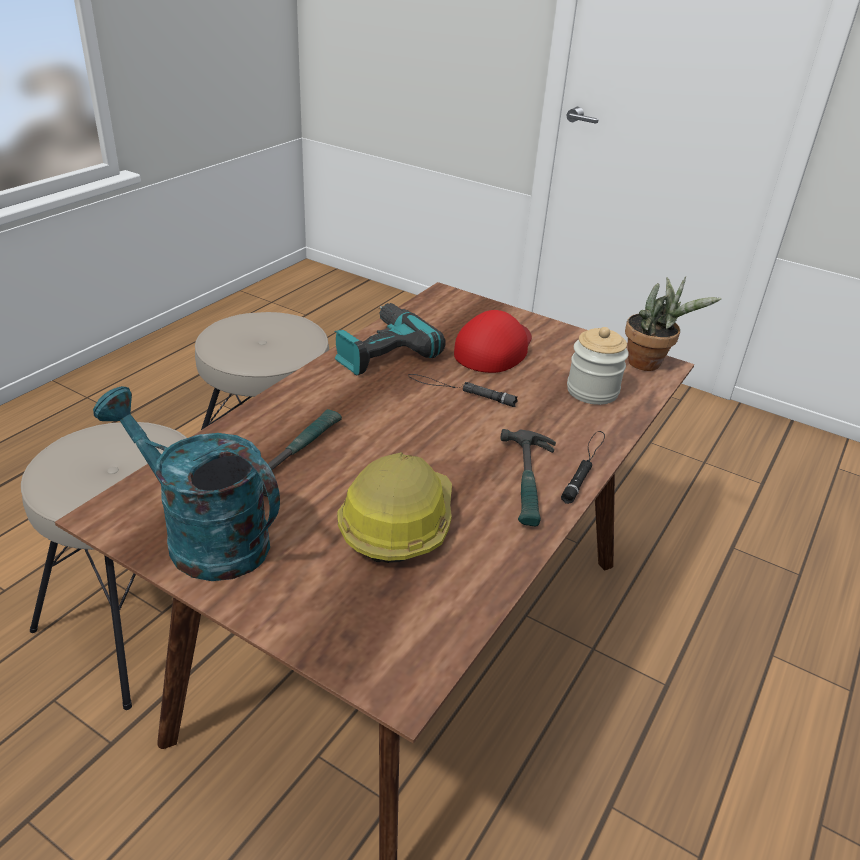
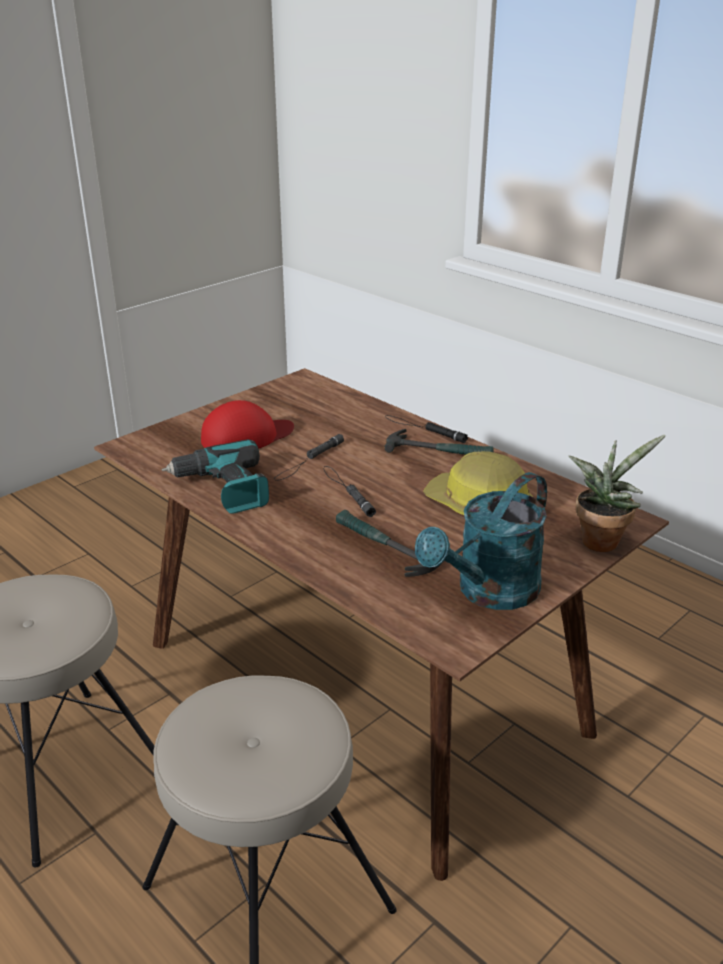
camera: 75 degrees left, 5 degrees down
red cap [454,310,532,373] -> red cap turned 105 degrees clockwise [201,400,294,449]
jar [567,327,629,405] -> none
potted plant [625,276,721,371] -> potted plant moved to [569,435,666,552]
none -> black flashlight [324,466,376,517]

